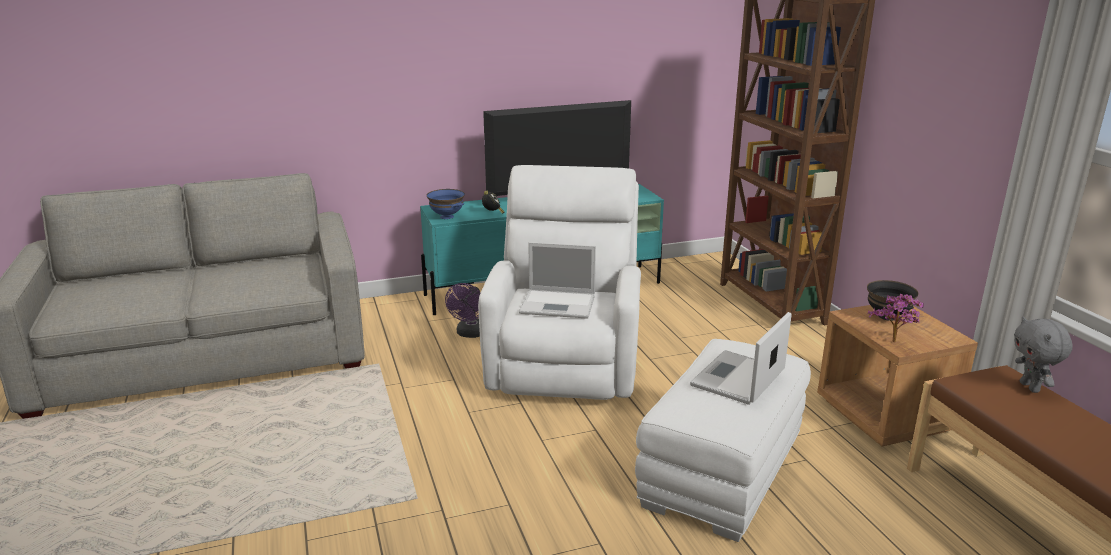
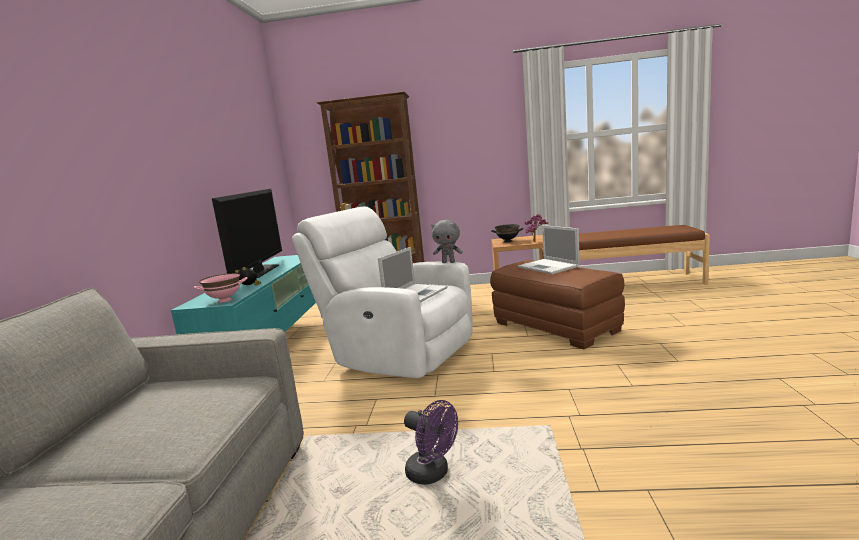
camera: 65 degrees left, 10 degrees down
blue bowl [427,189,465,219] -> pink bowl [193,273,248,303]
purple fan [445,283,480,338] -> purple fan moved to [404,400,458,485]
white ottoman [635,339,811,542] -> brown ottoman [490,260,625,349]
grey plush toy [1014,317,1073,393] -> grey plush toy moved to [431,220,463,263]

